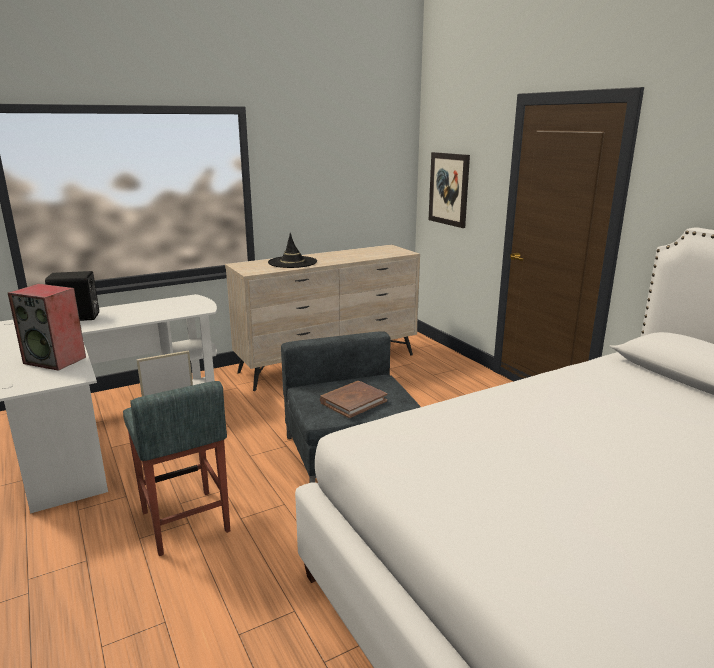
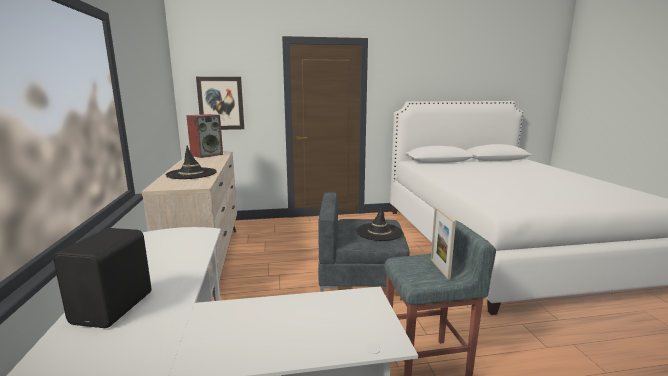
camera: 70 degrees left, 5 degrees down
speaker [8,284,86,371] -> speaker moved to [186,114,223,158]
brown book [320,381,387,418] -> black hat [356,205,403,241]

